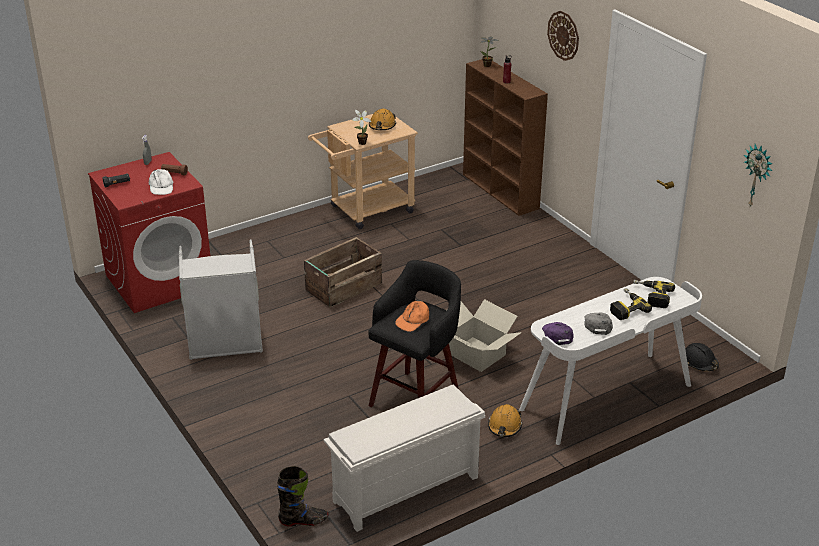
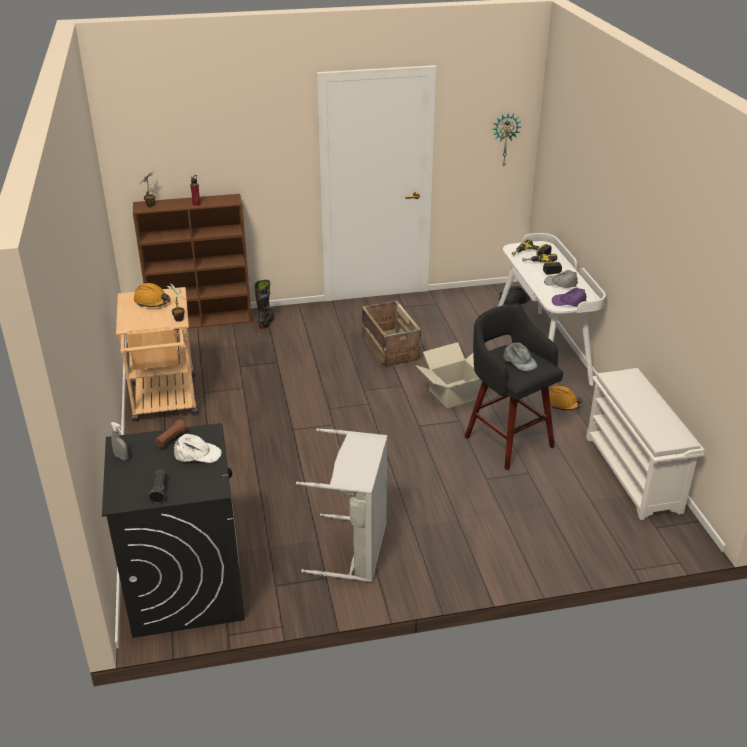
camera: 70 degrees left, 0 degrees up
red washing machine [88,152,210,313] -> black washing machine [102,423,245,638]
black boot [277,466,328,526] -> black boot moved to [254,280,275,329]
crate [304,237,382,307] -> crate moved to [362,300,421,367]
orange cap [395,300,429,332] -> grey cap [503,343,538,371]
wall clock [547,11,579,61] -> none

